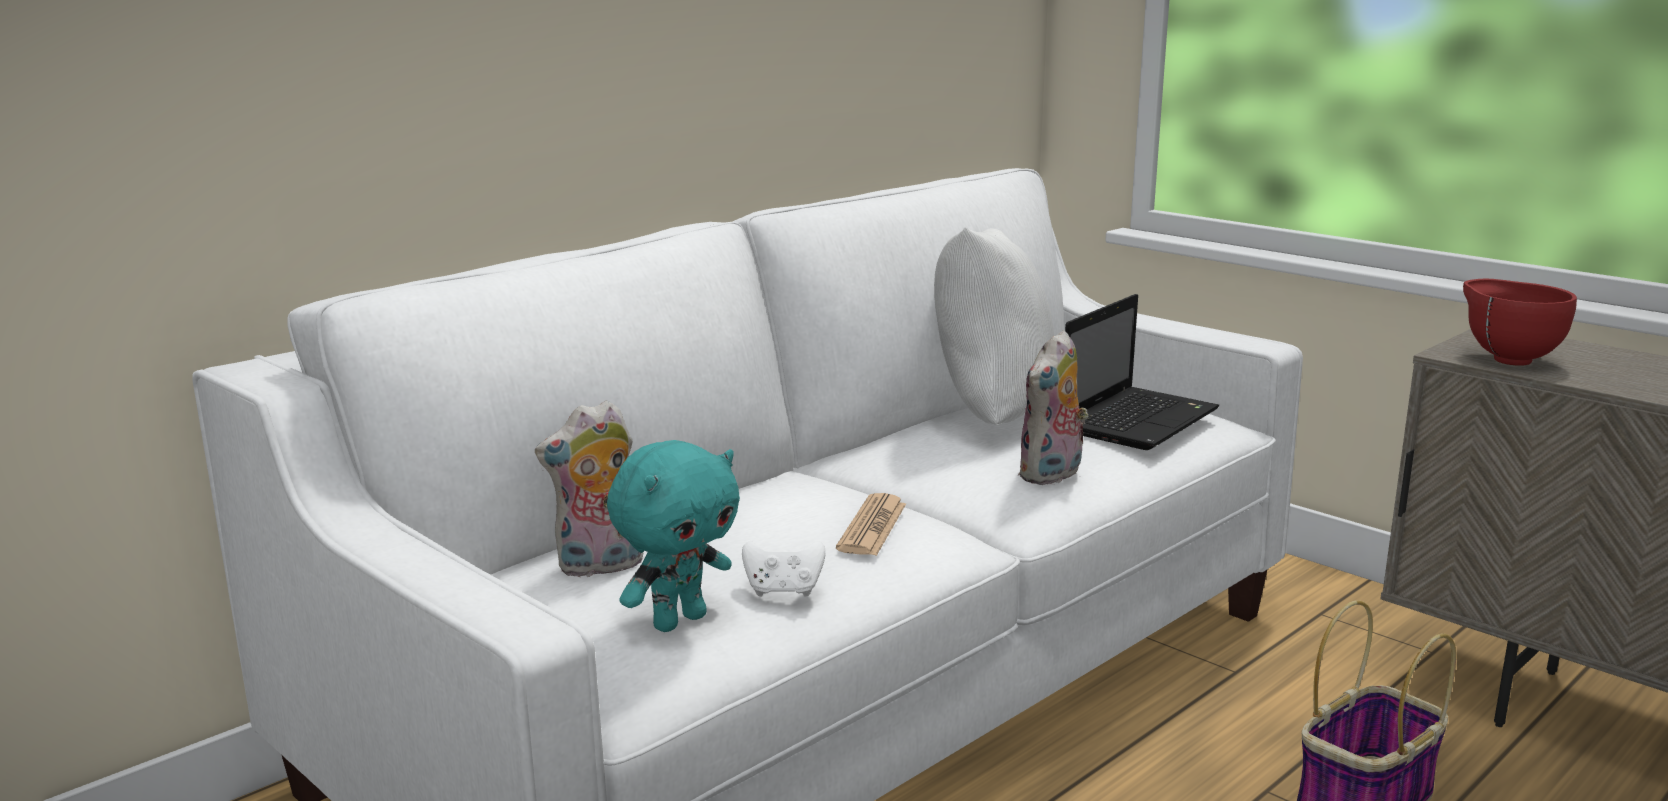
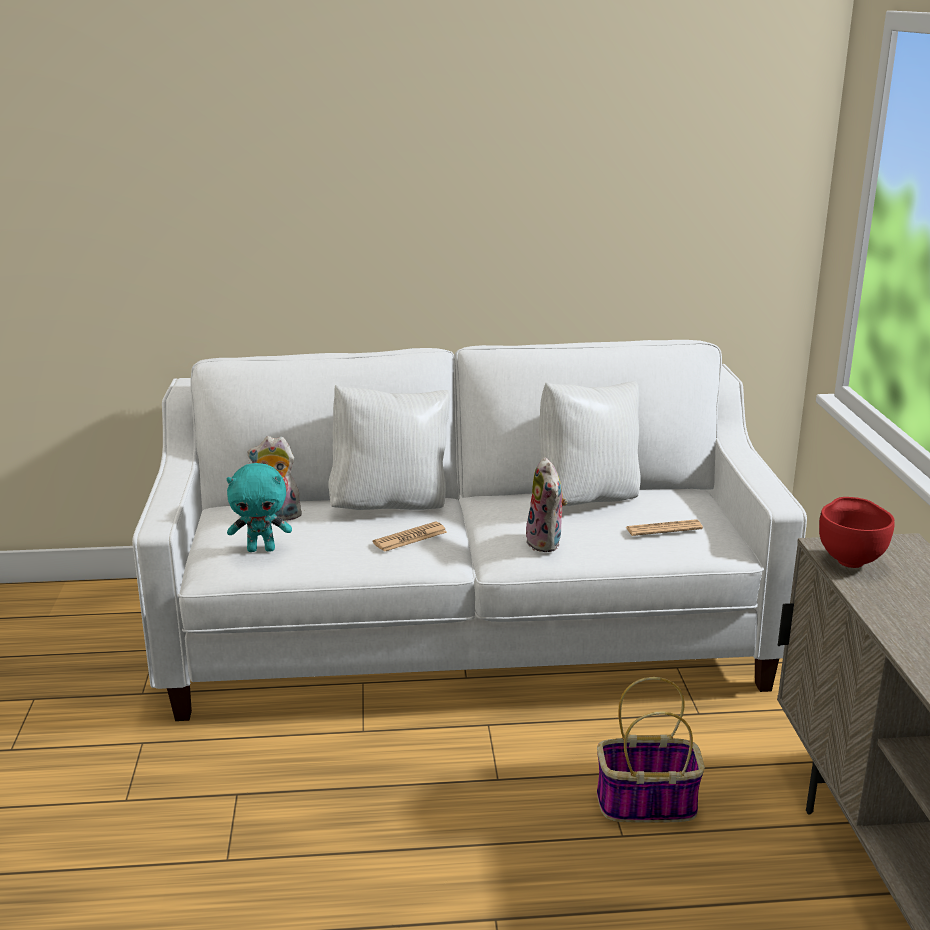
camera: 40 degrees right, 5 degrees up
white game controller [742,541,826,597] -> none
plush toy [1017,330,1089,485] -> plush toy turned 90 degrees counterclockwise [526,457,567,552]
laptop [1065,294,1219,450] -> newspaper [626,519,703,536]
none -> white pillow [328,385,451,510]

